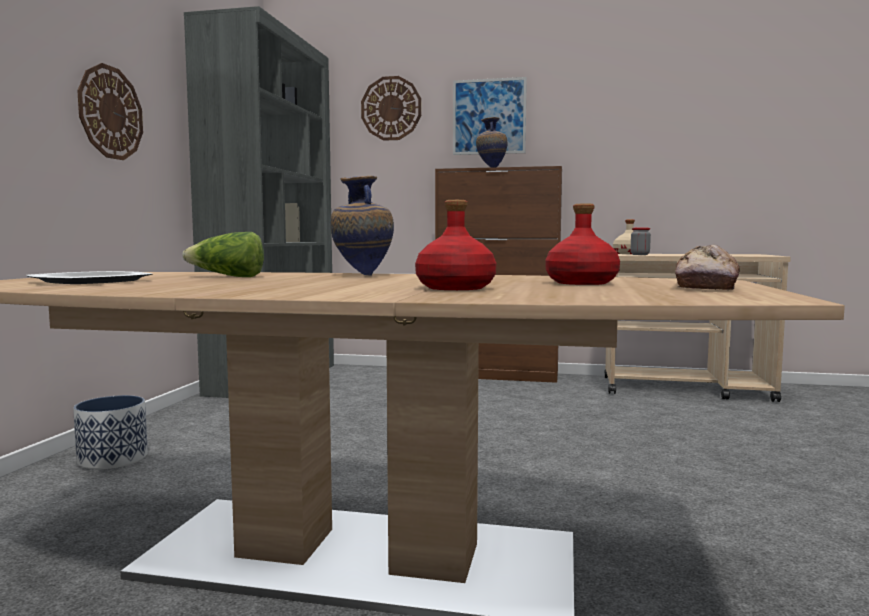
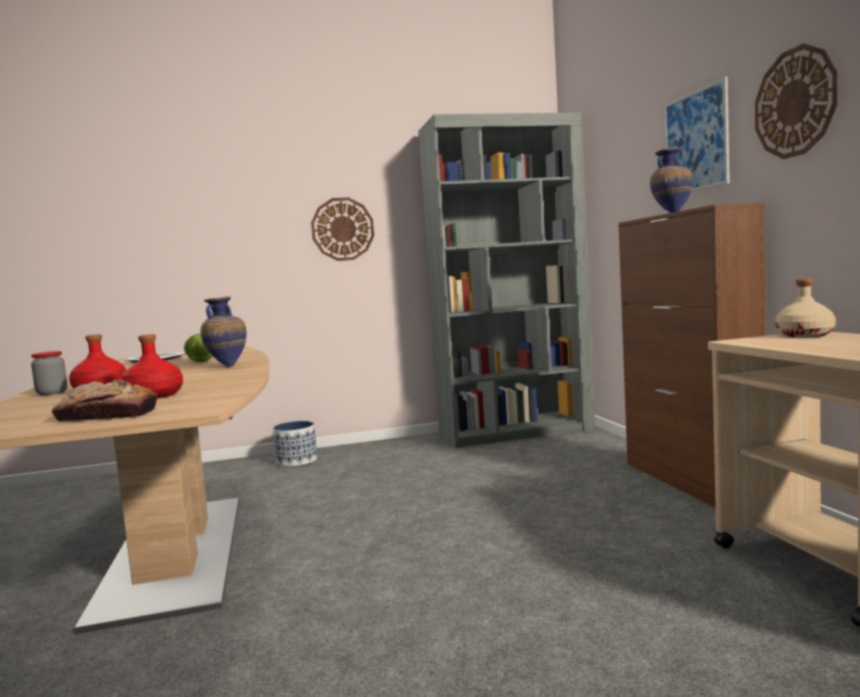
camera: 65 degrees right, 0 degrees up
wall clock [361,76,421,141] -> wall clock moved to [755,43,838,159]
jar [631,227,651,255] -> jar moved to [31,351,67,395]

